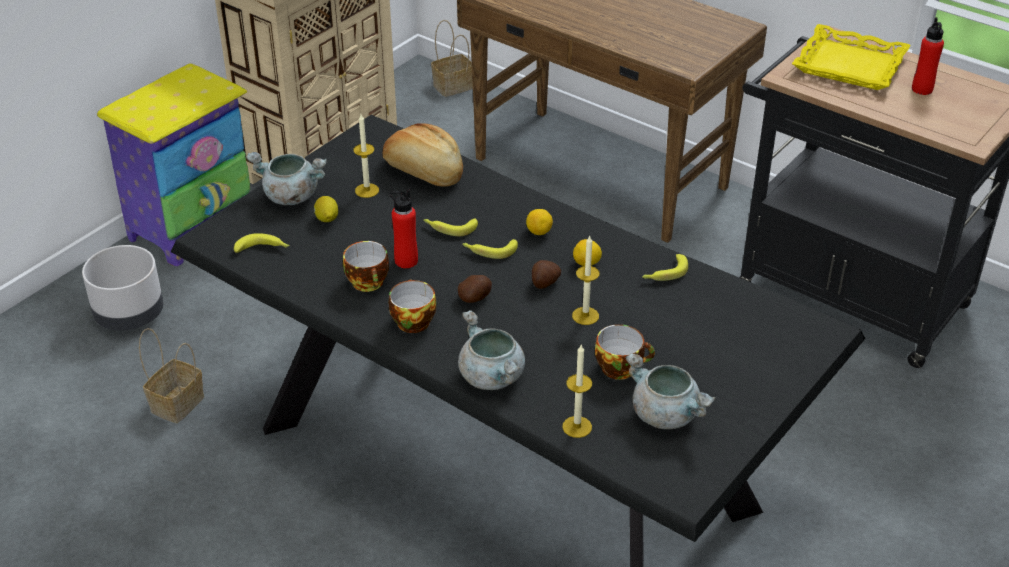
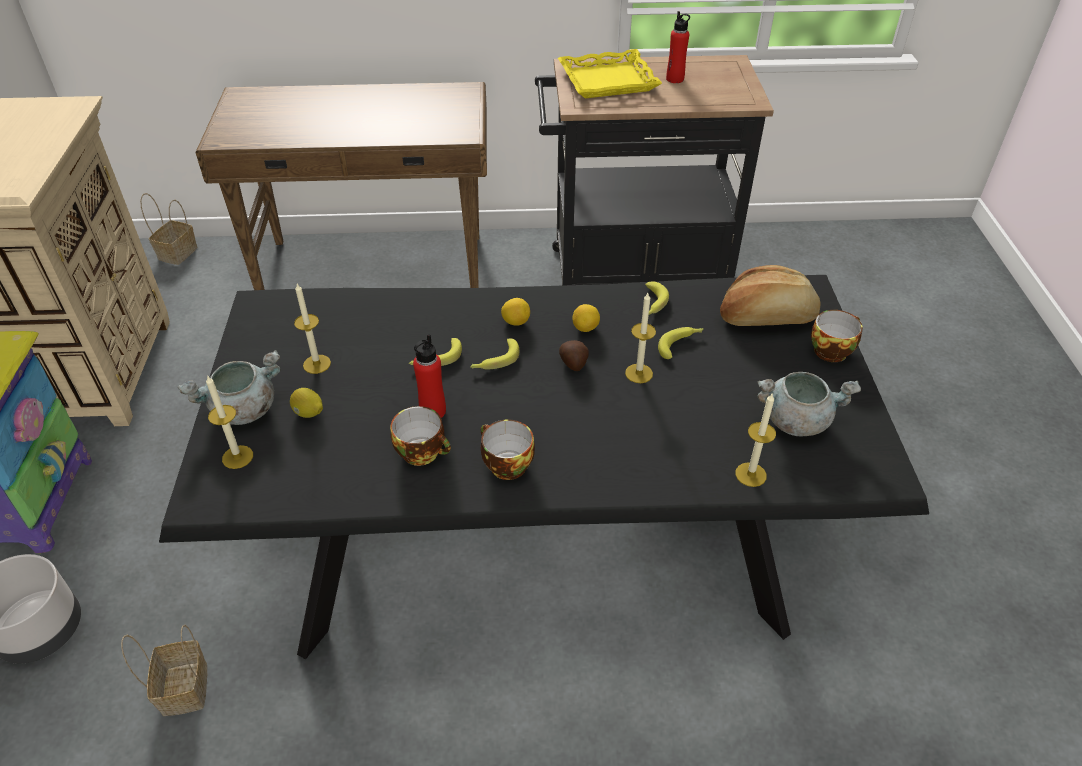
camera: 40 degrees left, 5 degrees up
banana [234,233,290,253] -> banana moved to [658,327,704,359]
bread [383,123,463,187] -> bread moved to [720,265,820,326]
potato [458,275,492,303] -> none
grey cooking pot [458,310,525,390] -> none
cup [595,324,655,380] -> cup moved to [811,310,863,362]
none -> candle [206,375,253,469]

